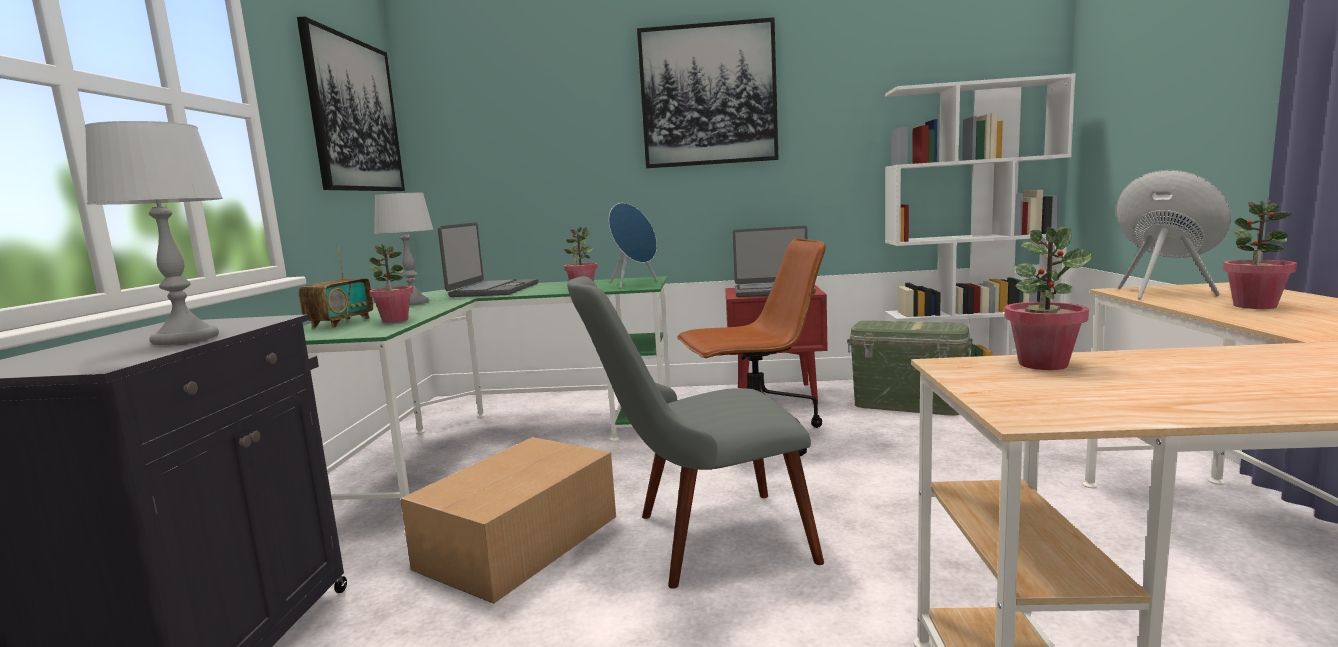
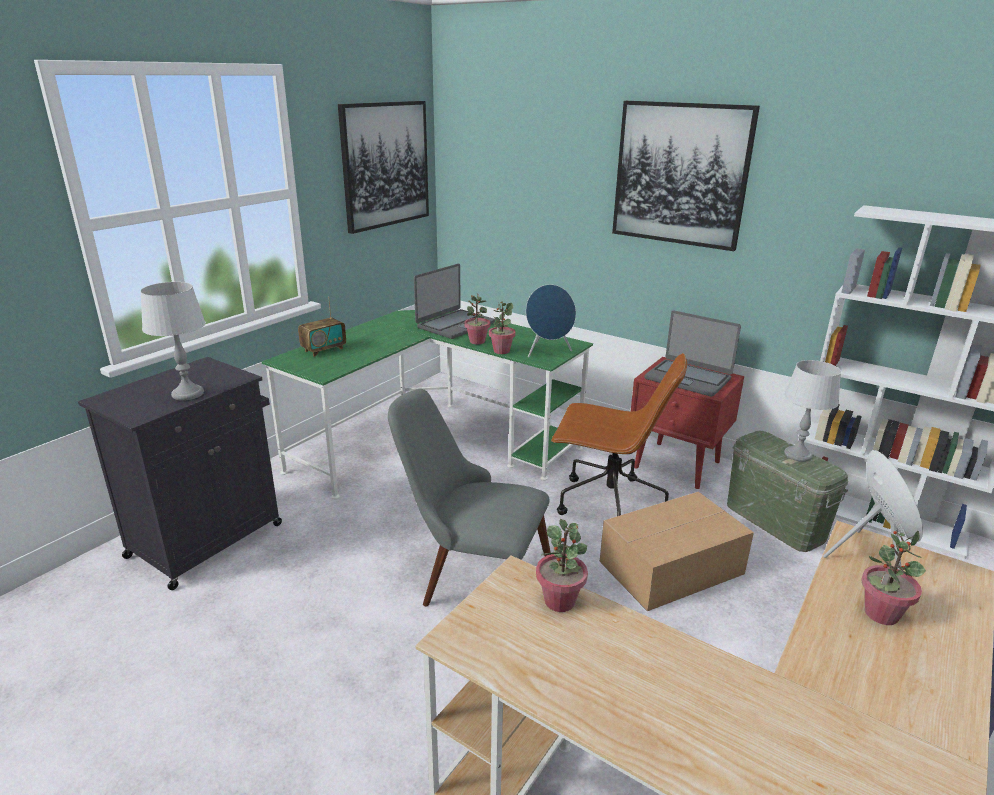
camera: 30 degrees right, 15 degrees up
potted plant [369,244,413,323] -> potted plant moved to [464,293,490,345]
grey table lamp [374,193,434,305] -> grey table lamp moved to [784,360,841,462]
cardboard box [401,437,616,603] -> cardboard box moved to [600,491,754,611]

